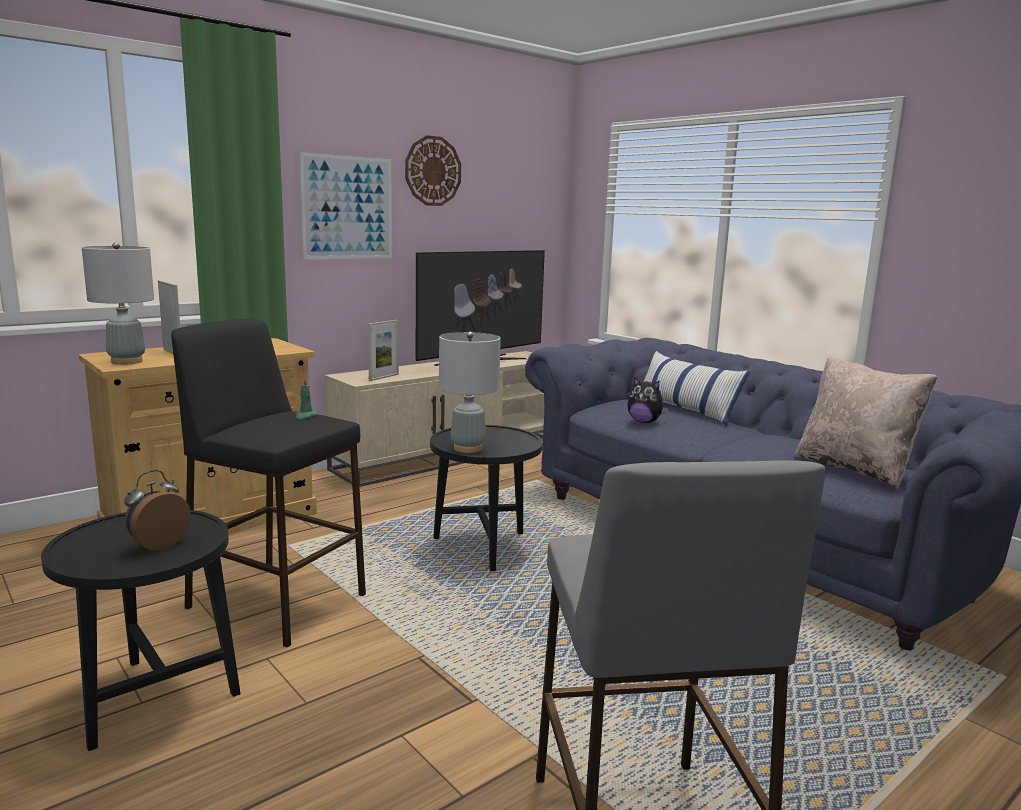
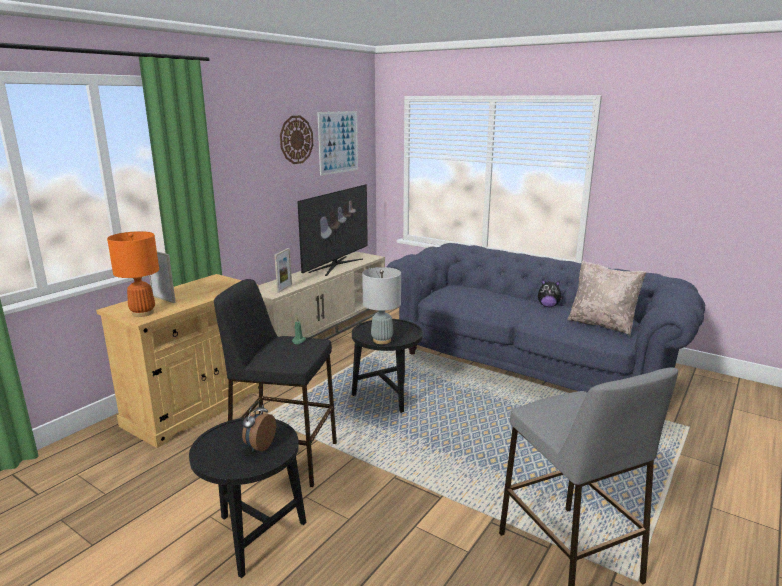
camera: 15 degrees left, 5 degrees up
grey table lamp [82,242,154,365] -> orange table lamp [107,231,159,317]
picture [299,152,392,259] -> picture moved to [317,111,358,176]
plush toy [627,377,669,423] -> plush toy moved to [538,279,563,307]
pillow [643,350,751,426] -> none

